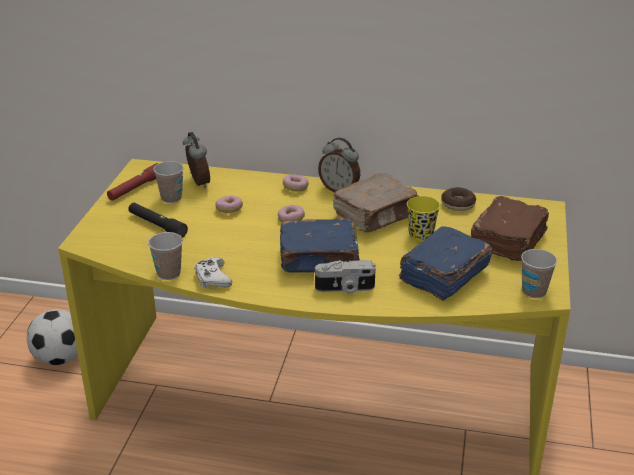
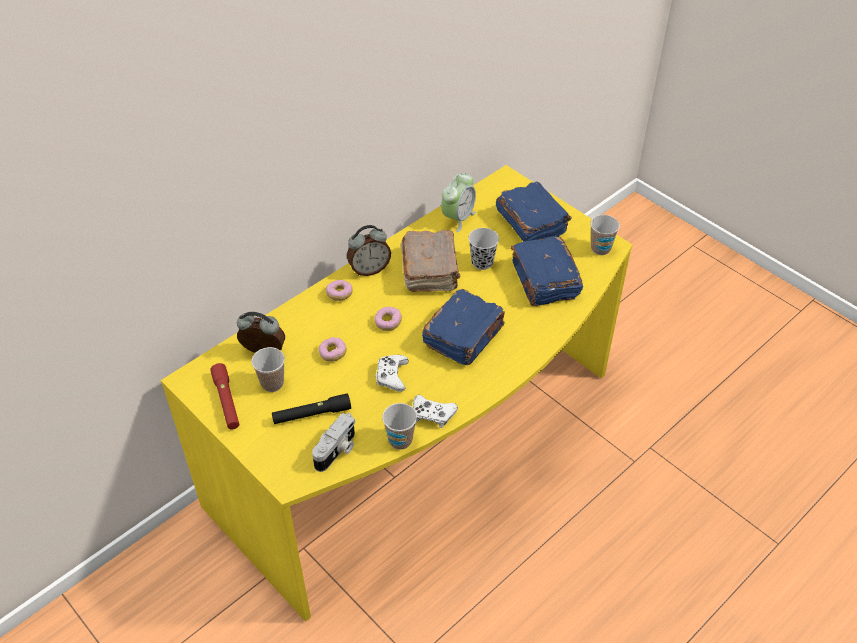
camera: 55 degrees left, 15 degrees up
football [27,309,78,365] -> none
camera [315,260,376,294] -> camera moved to [312,413,355,472]
yellow cup [407,196,440,242] -> black cup [468,228,499,270]
donut [441,187,476,211] -> alarm clock [441,172,476,232]
brown book [471,196,549,261] -> blue book [496,182,571,242]
none -> white game controller [376,355,409,392]

